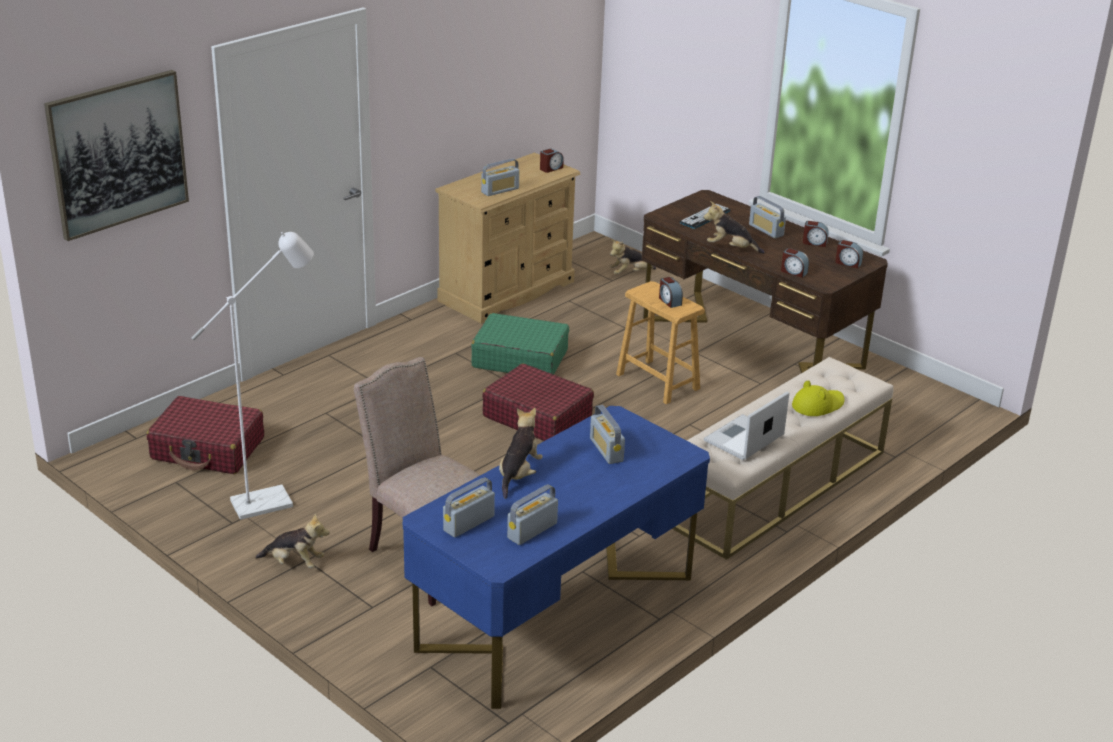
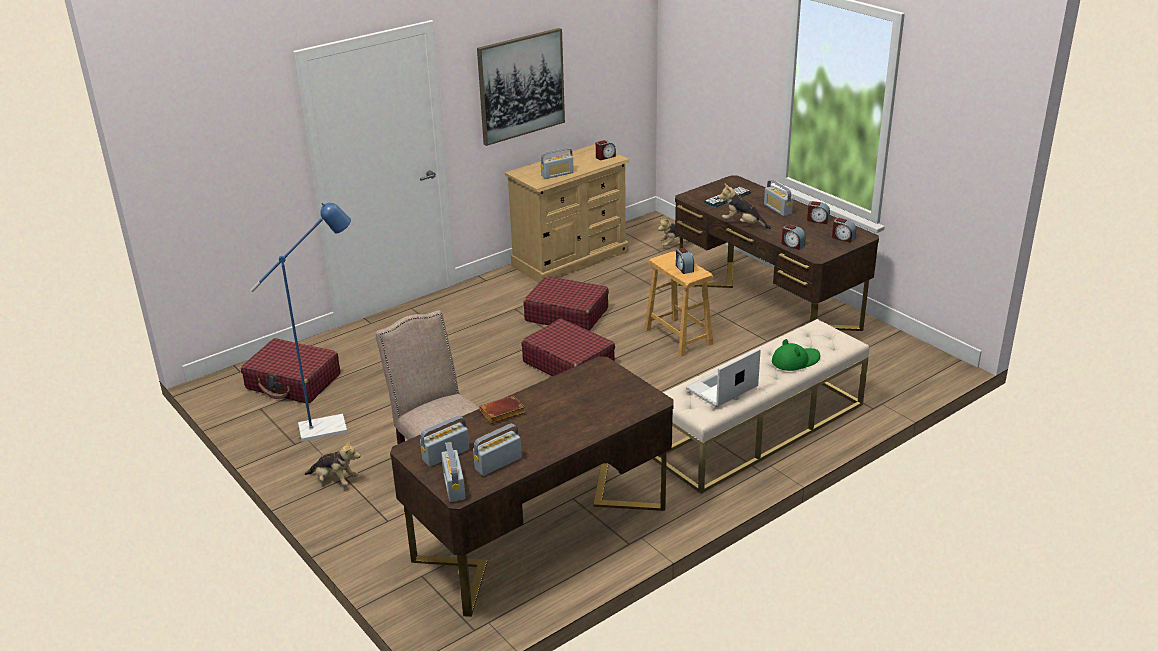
camera: 10 degrees right, 0 degrees up
picture [44,70,189,241] -> picture moved to [477,28,565,146]
white floor lamp [191,232,314,520] -> blue floor lamp [250,203,351,442]
blue desk [403,406,710,709] -> brown desk [390,356,674,617]
green suitcase [471,313,569,375] -> red suitcase [523,276,609,331]
plush toy [499,408,543,499] -> brown book [479,395,526,424]
radio [590,405,625,464] -> radio moved to [441,442,465,502]
yellow hat [792,380,845,416] -> green hat [772,339,820,371]

